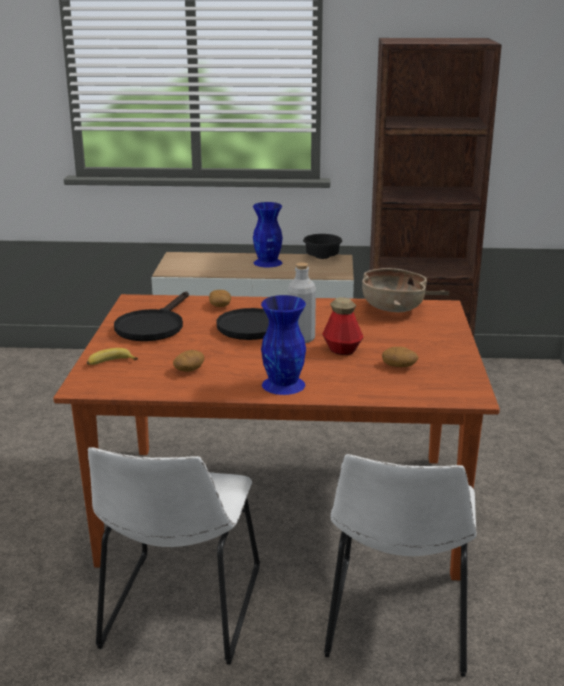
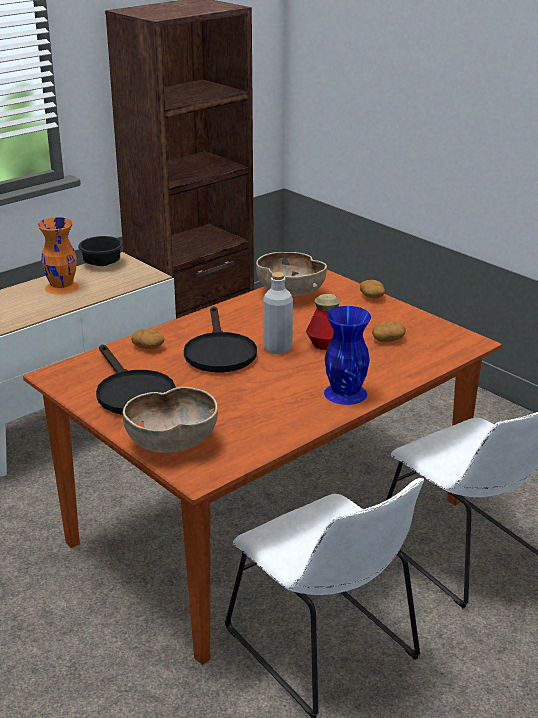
camera: 45 degrees left, 5 degrees up
banana [87,348,138,365] -> brown bowl [123,387,218,453]
potato [173,350,204,372] -> potato moved to [360,280,385,299]
blue vase [253,202,283,267] -> orange vase [38,217,79,295]

